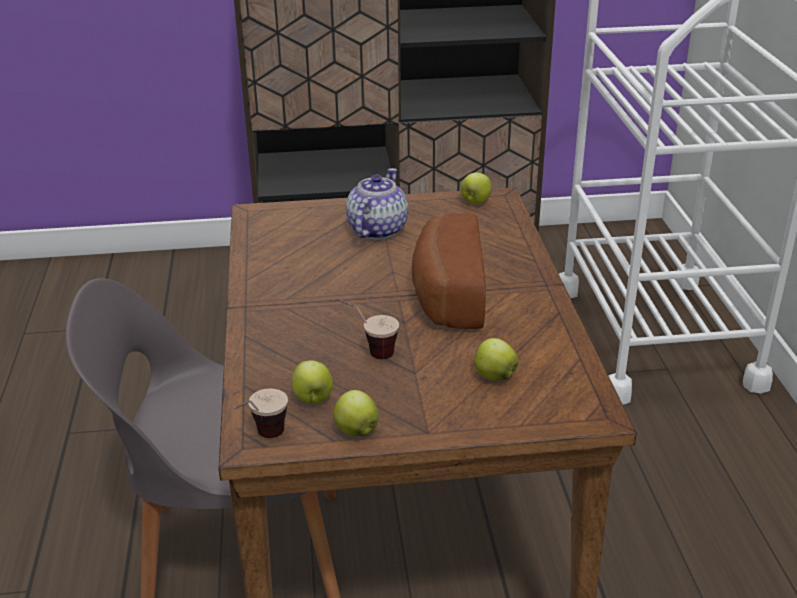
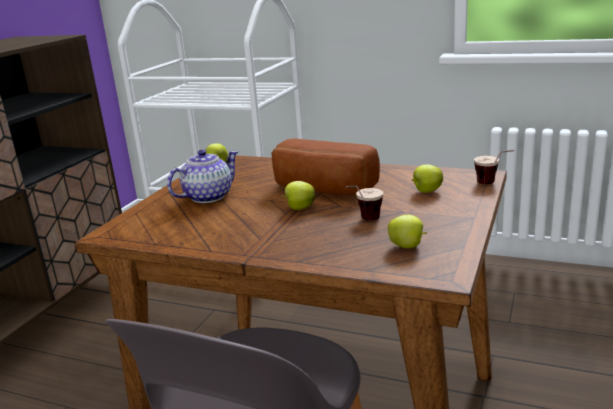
camera: 60 degrees left, 10 degrees down
cup [234,388,288,438] -> cup moved to [474,150,514,184]
apple [333,390,379,437] -> apple moved to [282,181,315,210]
teapot [346,168,408,240] -> teapot turned 90 degrees clockwise [167,149,239,203]

